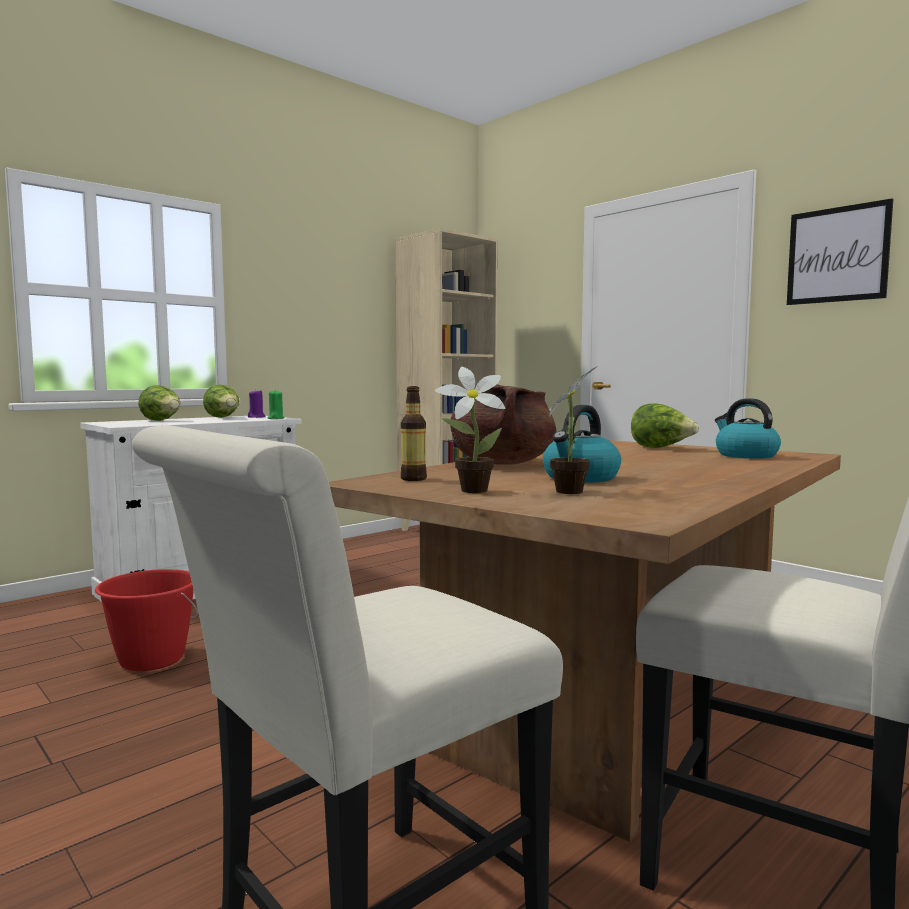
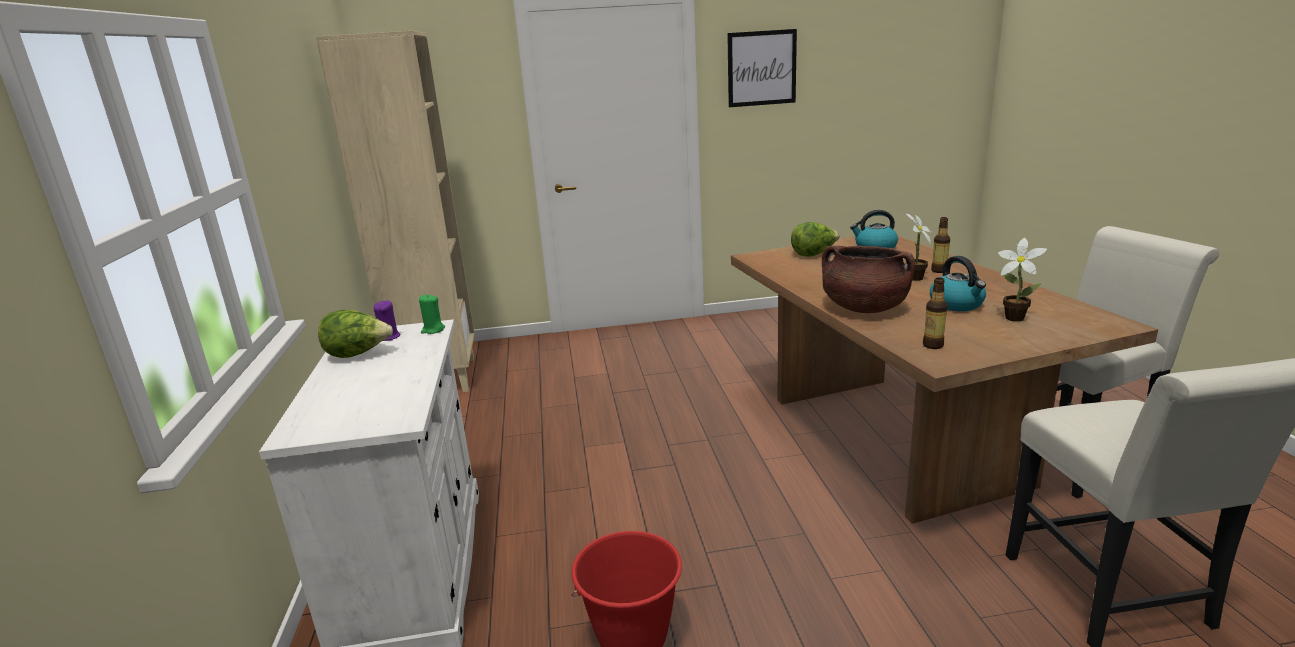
camera: 55 degrees left, 15 degrees up
lettuce [138,385,180,421] -> none
potted plant [434,367,505,493] -> potted plant moved to [905,213,932,281]
none -> bottle [931,217,950,273]

